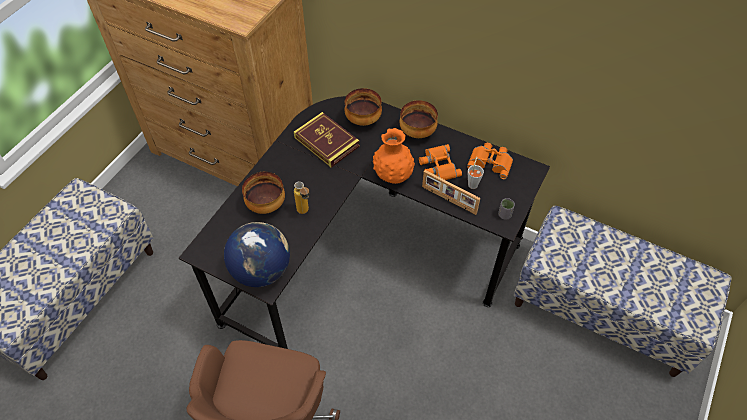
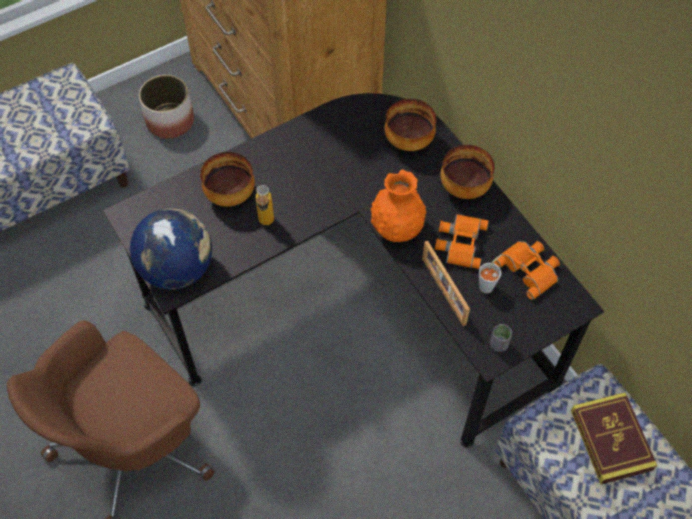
camera: 30 degrees right, 5 degrees up
book [294,112,360,168] -> book moved to [571,392,657,484]
none -> planter [139,74,194,139]

